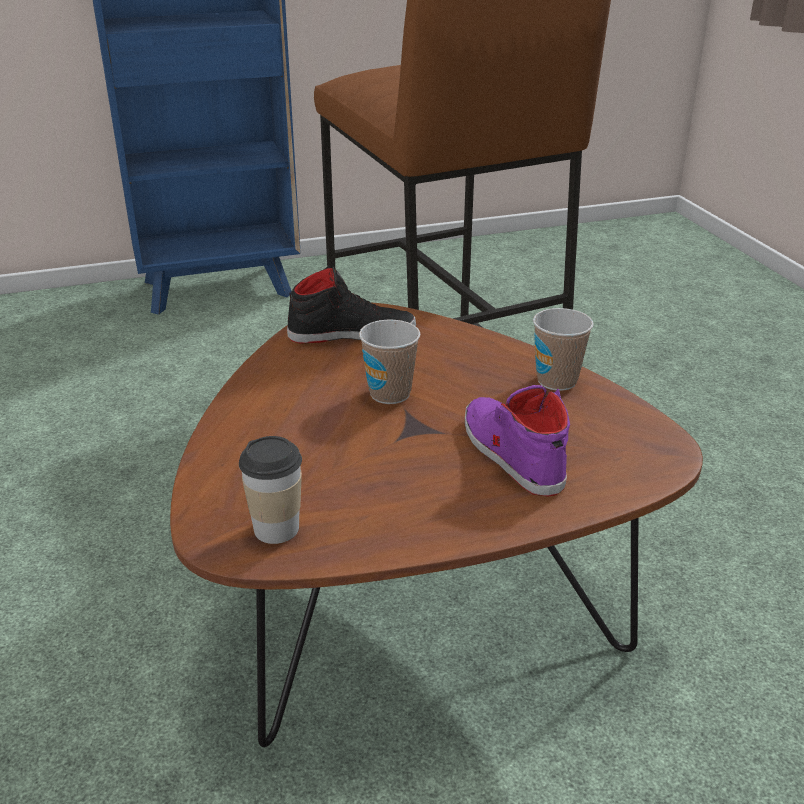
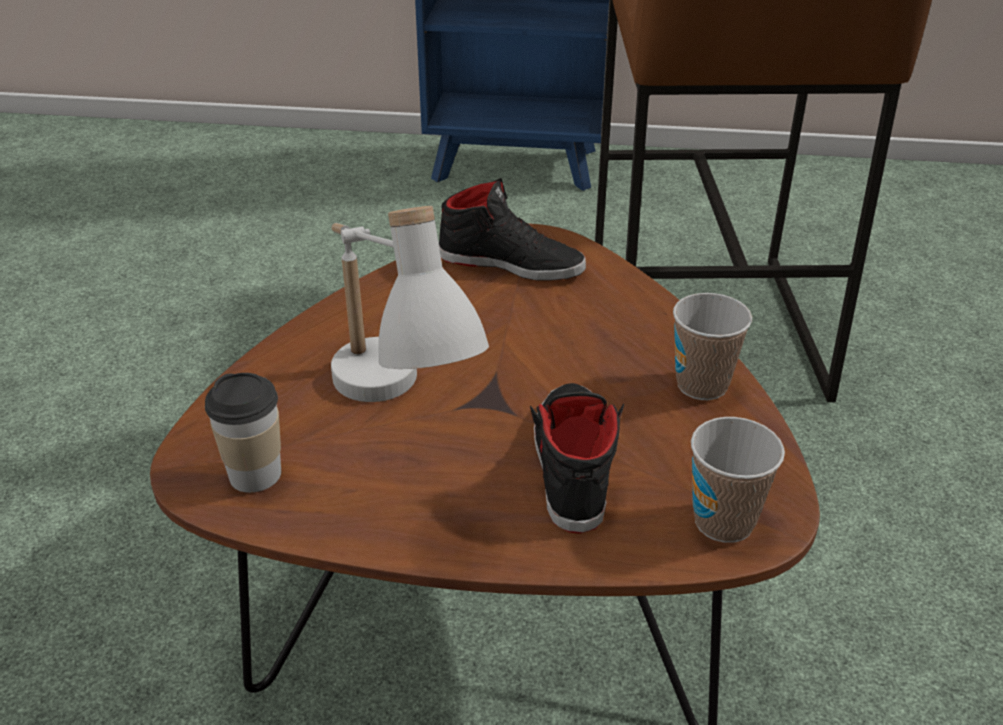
camera: 25 degrees right, 5 degrees up
cup [359,320,420,404] -> cup moved to [691,417,785,543]
purple shoe [465,385,570,497] -> black shoe [530,383,624,534]
none -> white table lamp [331,206,489,402]

